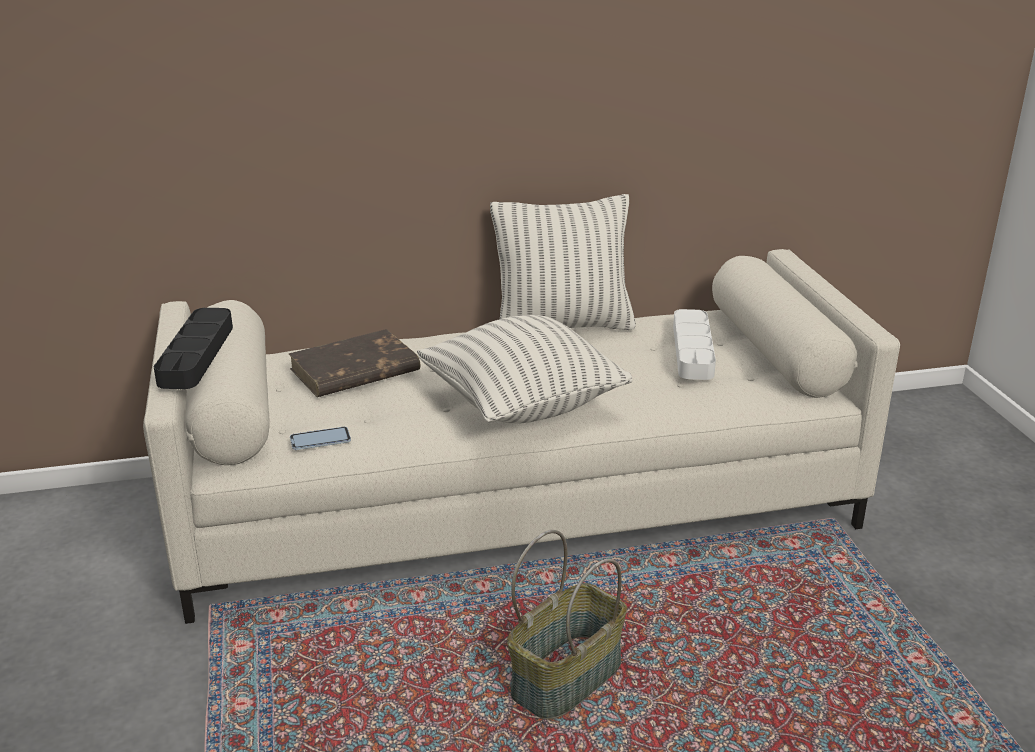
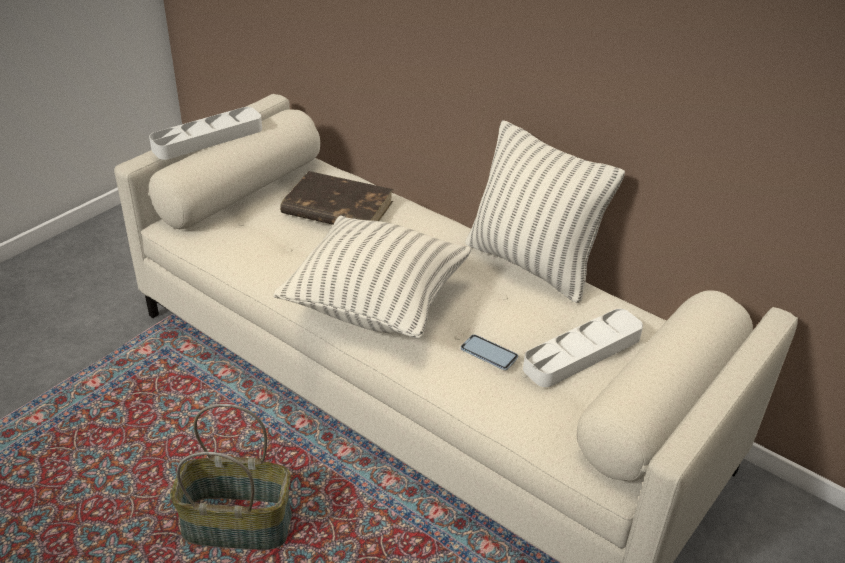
camera: 50 degrees right, 10 degrees up
black tray [154,308,233,389] -> white tray [149,107,262,160]
phone [290,427,351,450] -> phone moved to [461,334,518,370]

